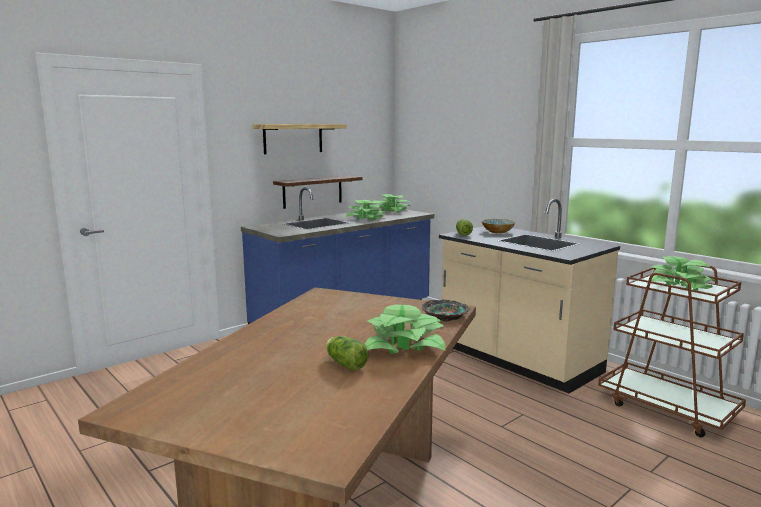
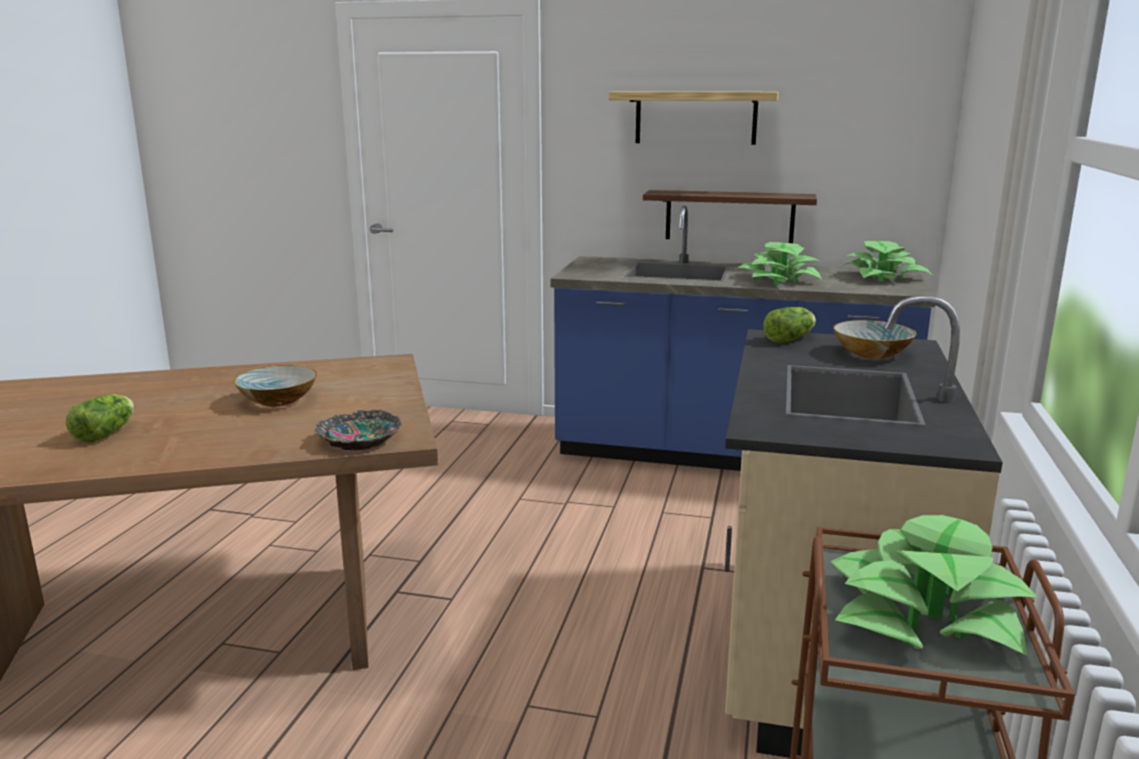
camera: 55 degrees right, 5 degrees up
potted plant [365,305,446,354] -> none
none -> bowl [233,365,317,407]

